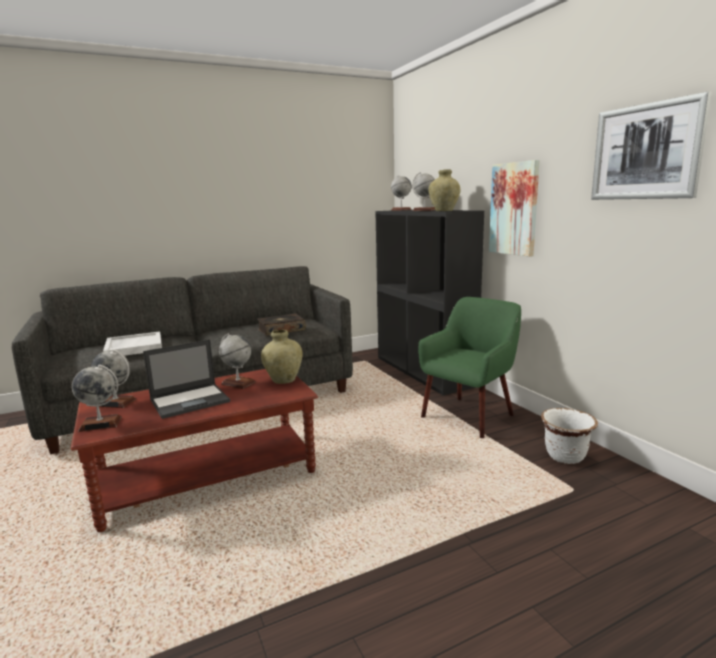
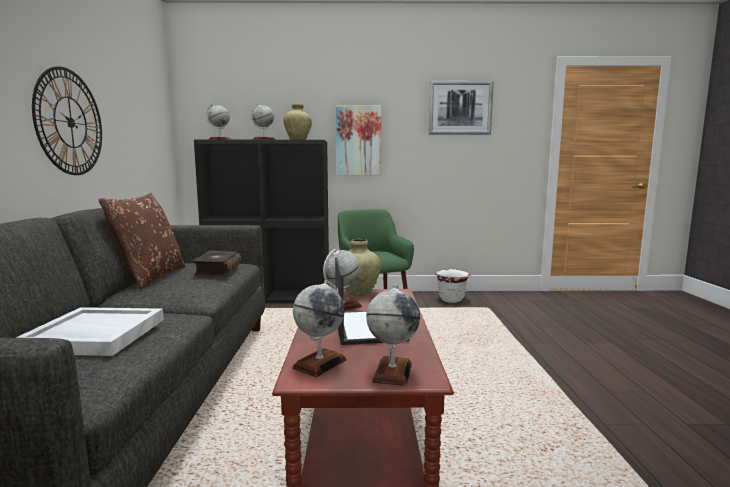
camera: 65 degrees left, 5 degrees down
none -> wall clock [32,66,102,175]
none -> brown pillow [99,192,186,289]

